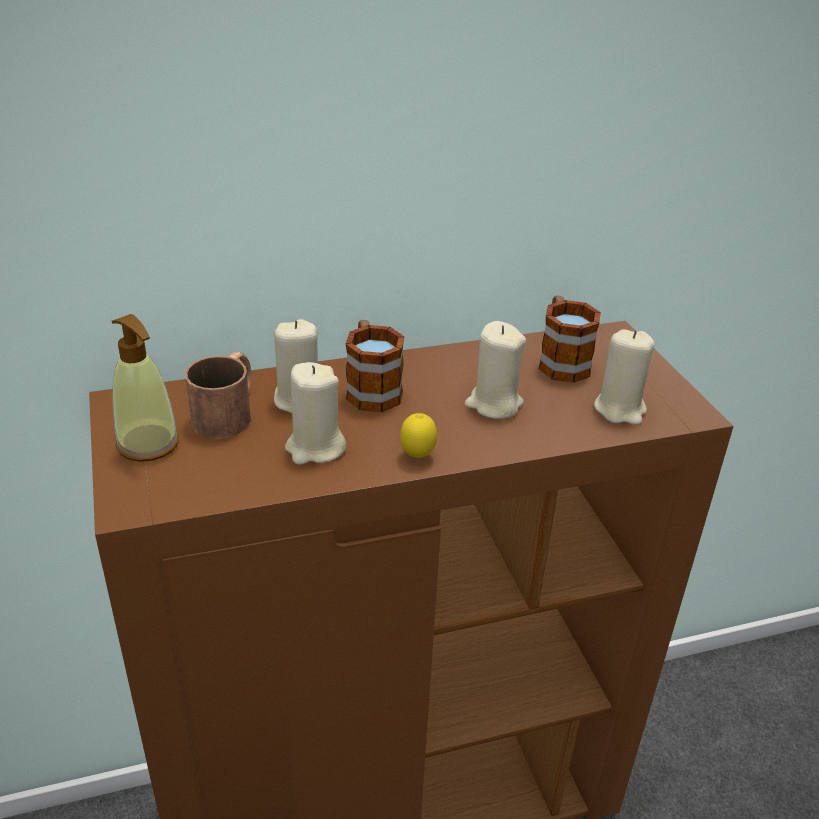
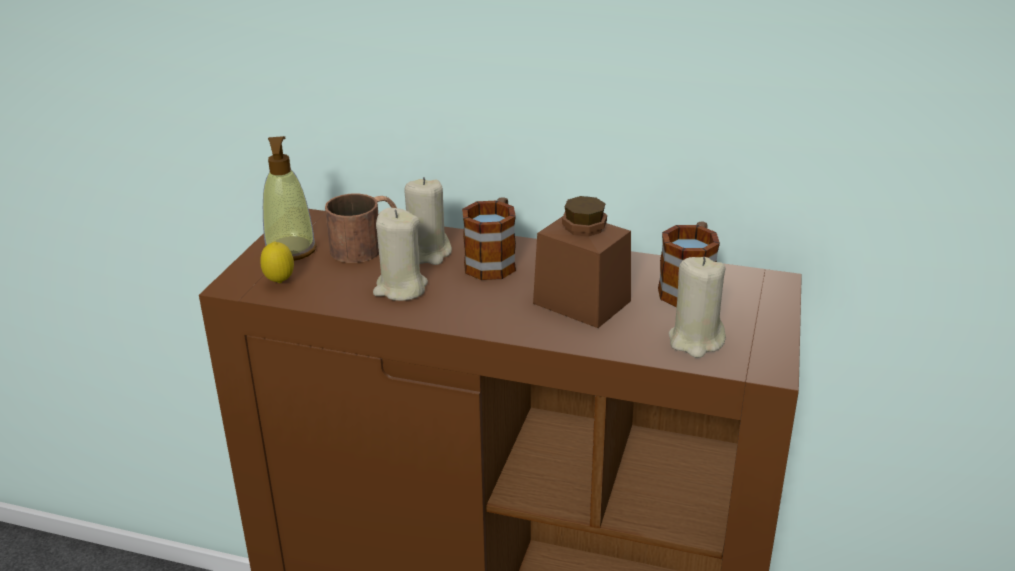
camera: 35 degrees right, 5 degrees down
lemon [400,413,437,458] -> lemon moved to [260,241,294,283]
beige candle [465,321,526,419] -> brown jar [533,196,631,328]

